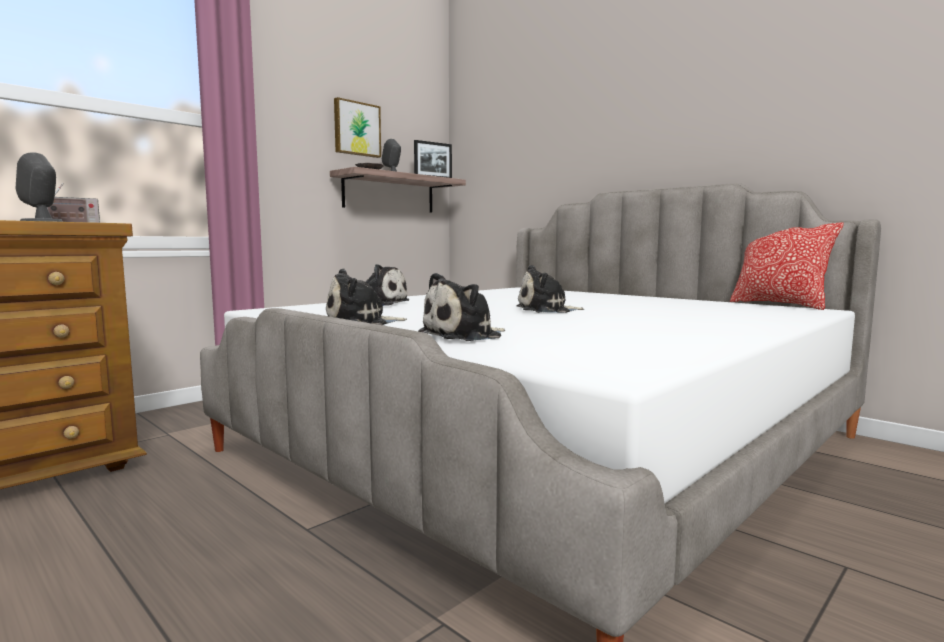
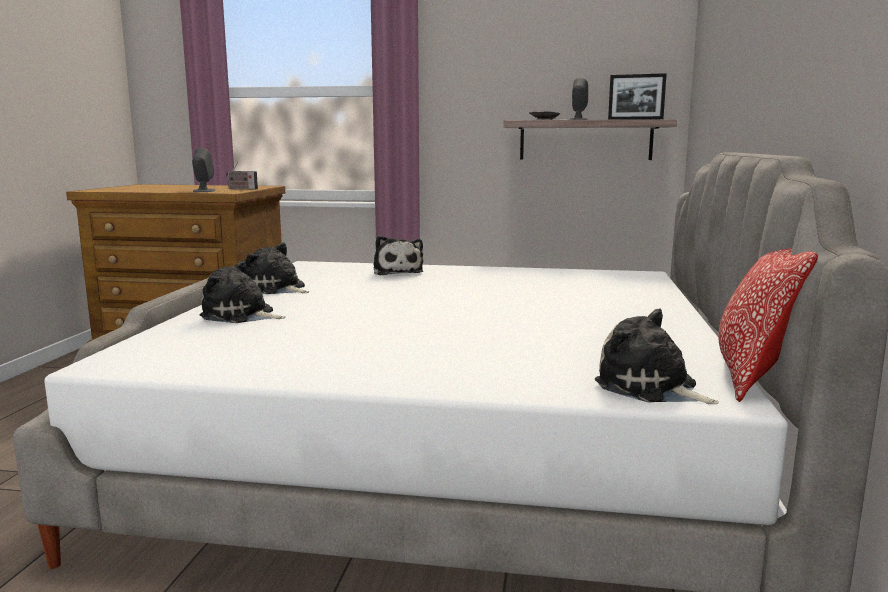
camera: 55 degrees right, 5 degrees up
picture [334,97,381,158] -> none
plush toy [516,265,584,313] -> plush toy moved to [595,309,719,404]

